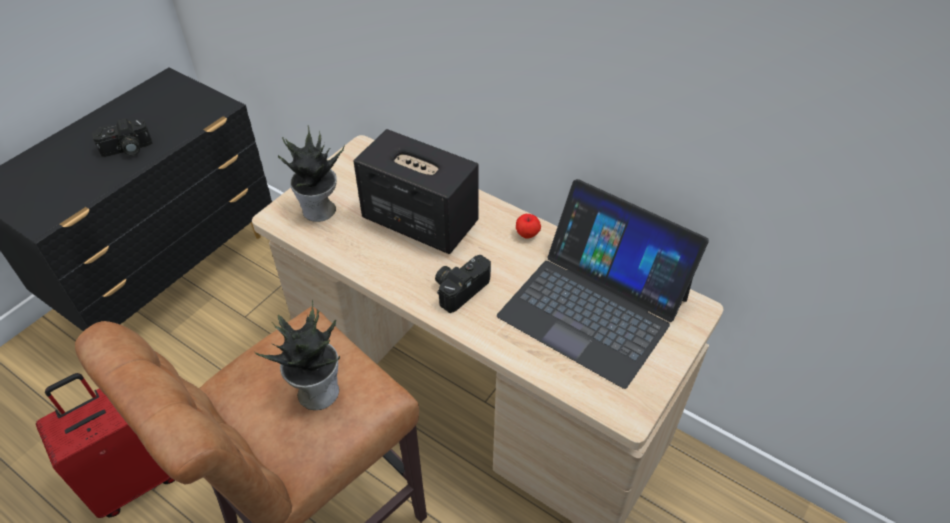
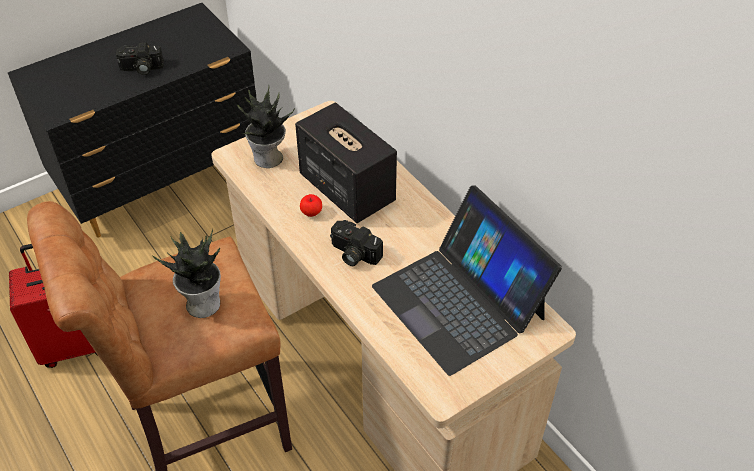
camera: 20 degrees right, 0 degrees up
camera [435,255,491,313] -> camera turned 120 degrees counterclockwise [330,220,383,266]
apple [516,214,541,239] -> apple moved to [300,194,322,217]

